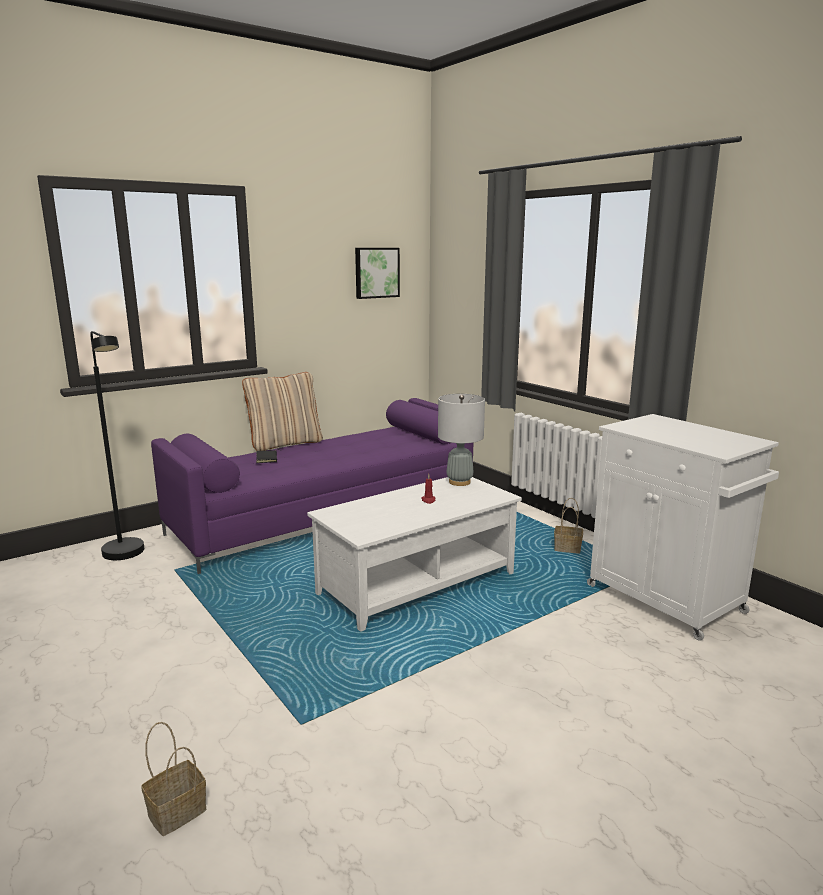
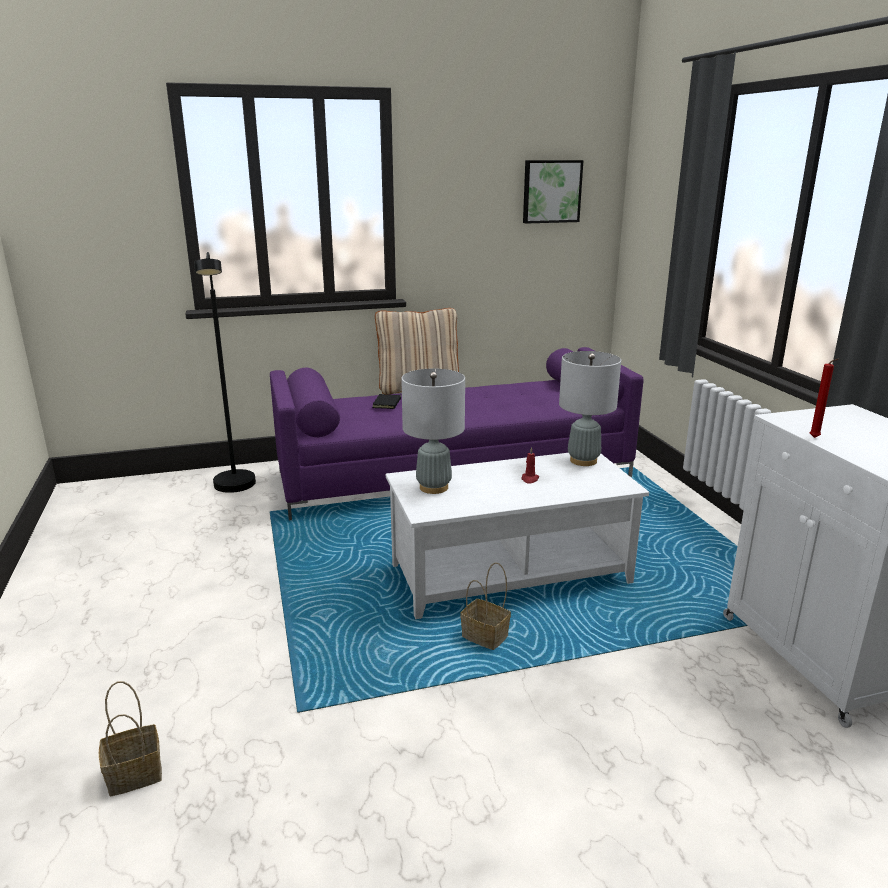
camera: 20 degrees right, 5 degrees up
basket [554,498,583,554] -> basket moved to [460,562,511,650]
none -> grey table lamp [401,369,465,494]
none -> red candle [810,358,840,438]

